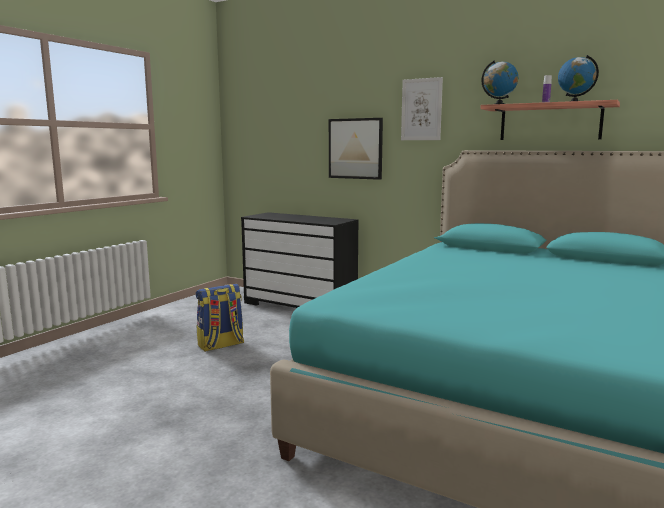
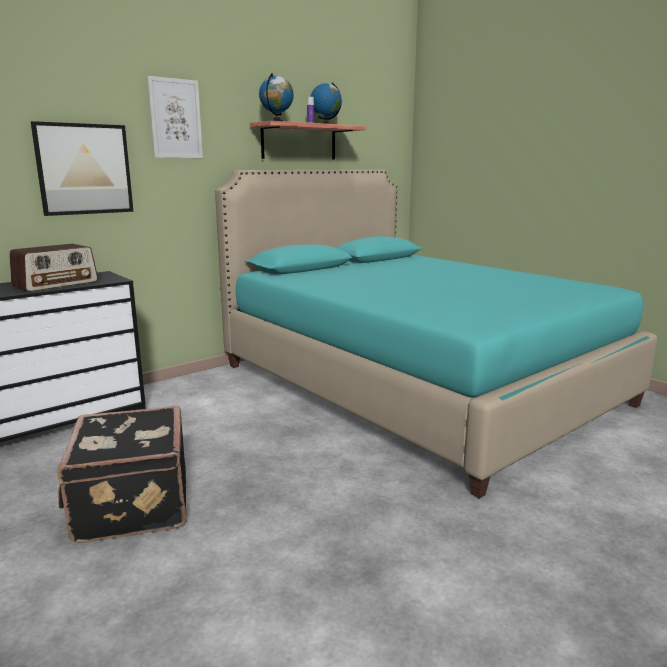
camera: 70 degrees left, 5 degrees up
backpack [196,284,244,352] -> black suitcase [57,406,186,543]
none -> radio [10,244,98,292]

